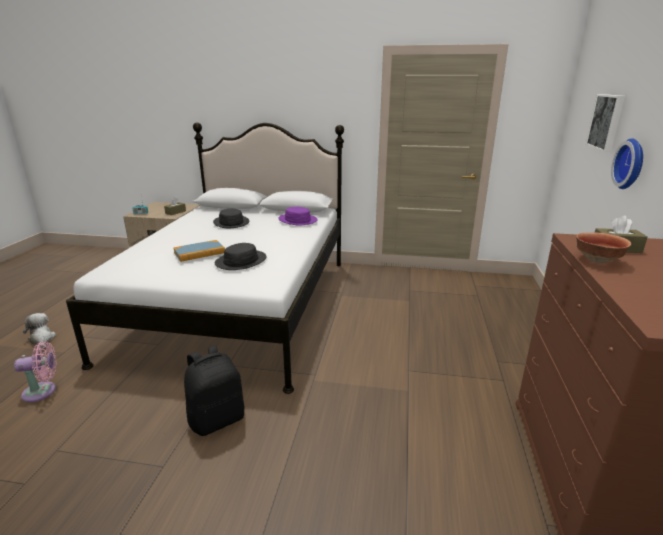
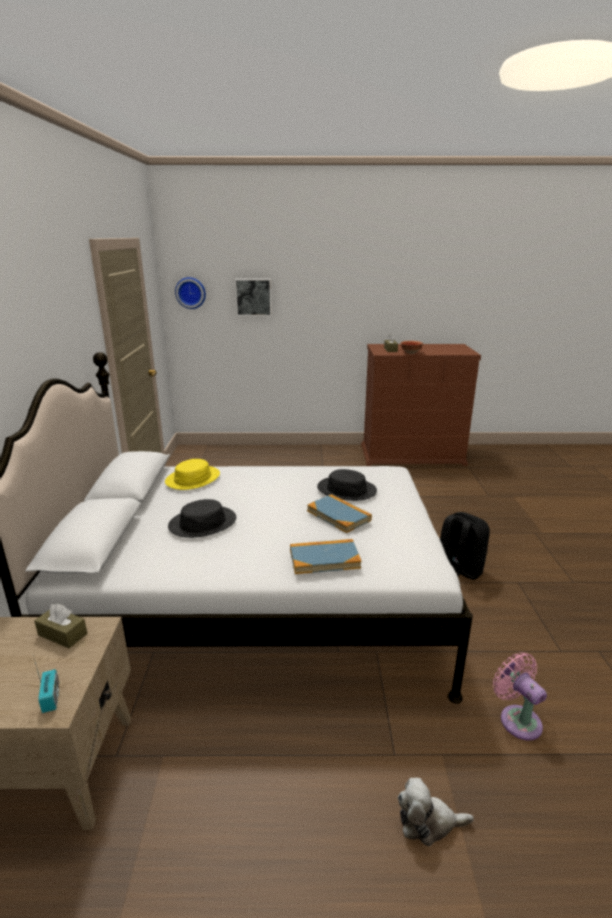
camera: 100 degrees left, 0 degrees up
plush toy [23,313,56,349] -> plush toy turned 45 degrees clockwise [398,778,474,846]
purple hat [278,207,318,226] -> yellow hat [165,459,220,490]
wall clock [611,138,643,189] -> wall clock moved to [175,277,206,309]
none -> book [290,539,362,574]

